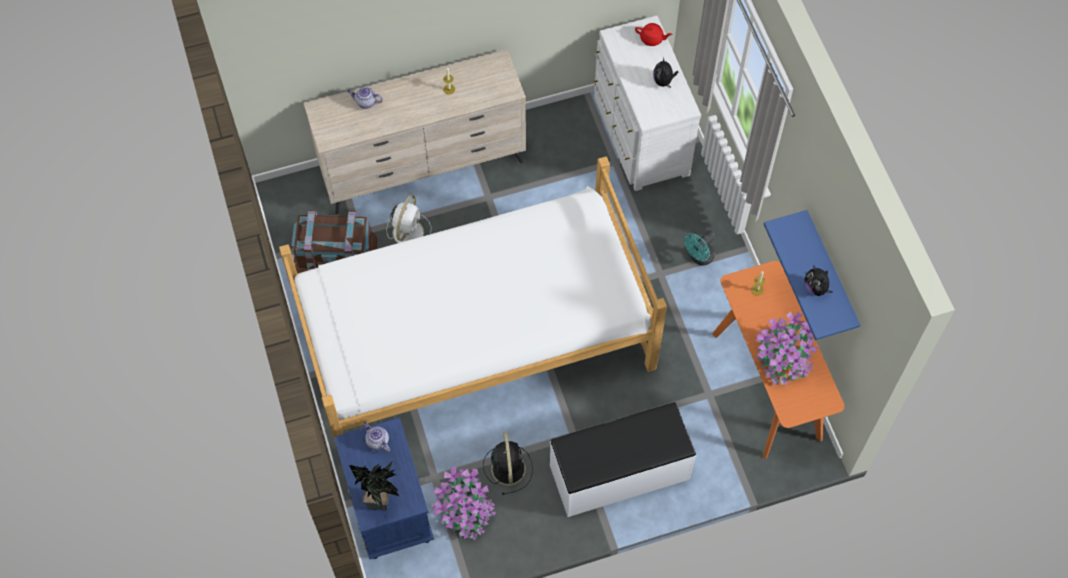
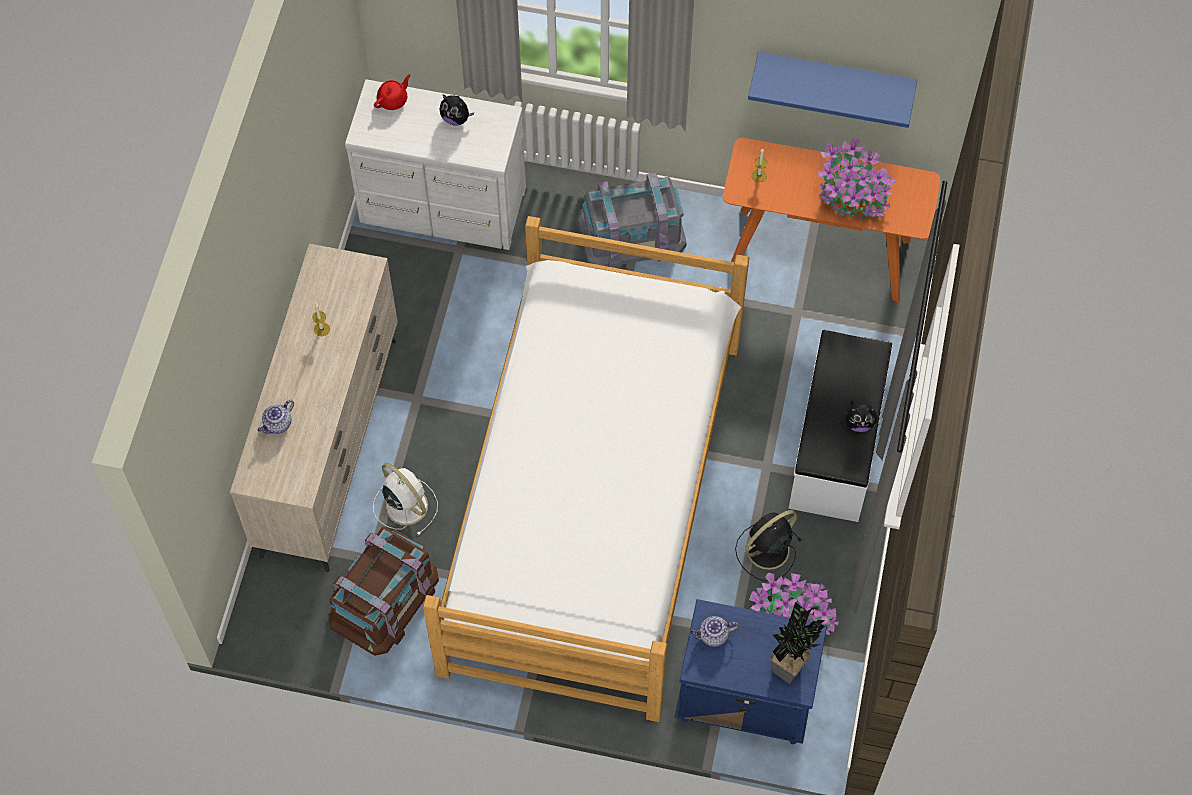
camera: 60 degrees left, 0 degrees up
black fan [483,432,533,495] -> black fan turned 60 degrees counterclockwise [735,510,802,581]
turquoise fan [684,231,715,266] -> grey storage box [578,173,687,269]
plush toy [804,266,833,296] -> plush toy moved to [845,401,878,432]

